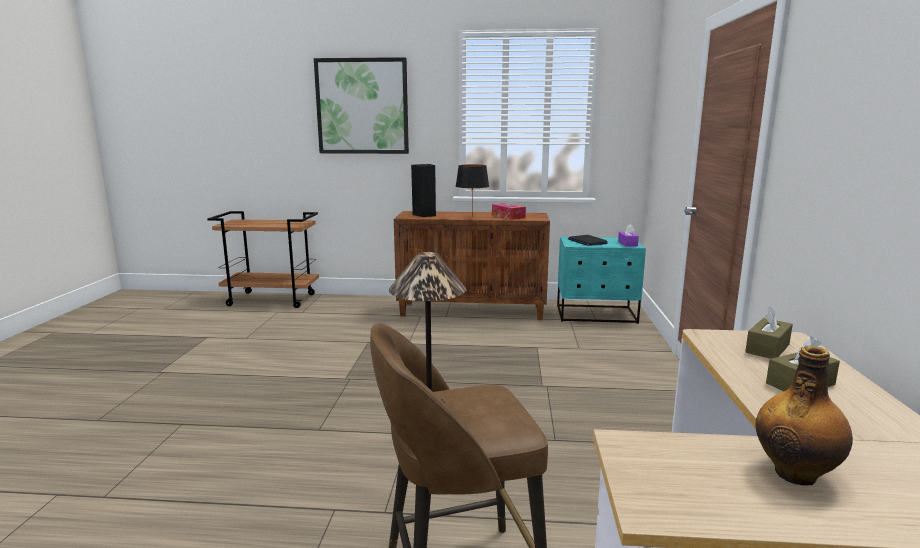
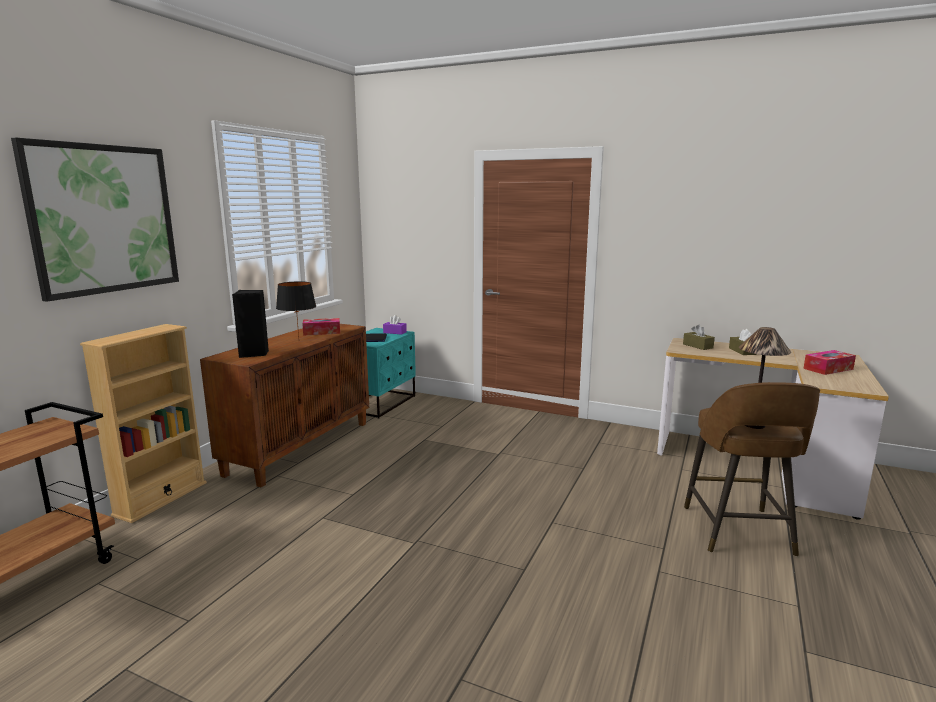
camera: 70 degrees left, 0 degrees up
bottle [755,346,853,485] -> tissue box [804,350,856,375]
none -> beige bookcase [80,324,207,523]

